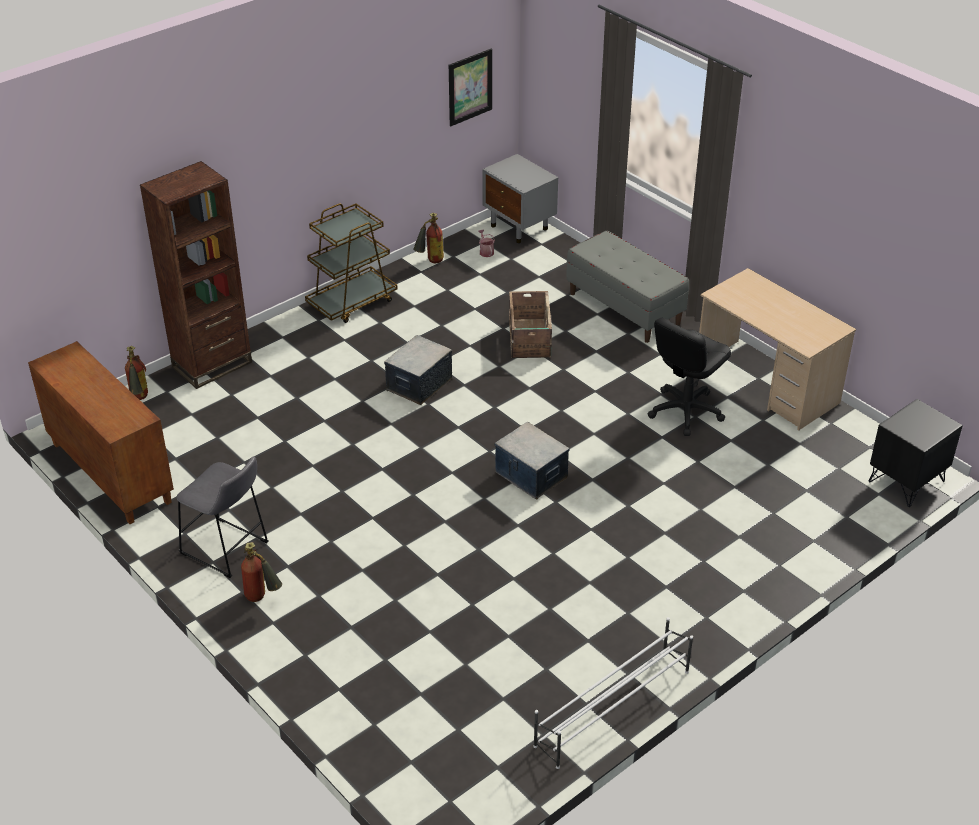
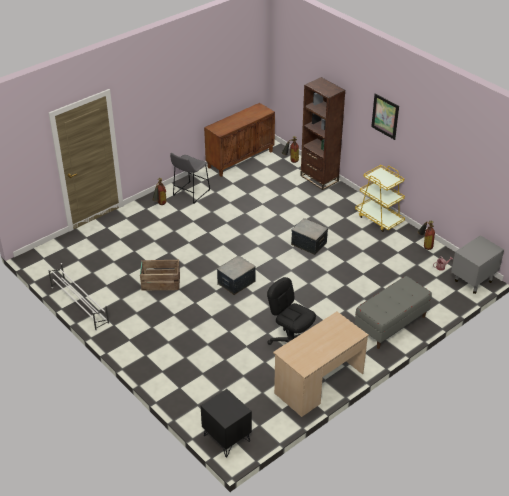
camera: 90 degrees right, 0 degrees up
brown cart [305,203,398,323] -> yellow cart [355,165,405,232]
picture [449,49,492,126] -> picture moved to [371,93,399,140]
crate [509,291,552,358] -> crate moved to [140,260,180,291]

